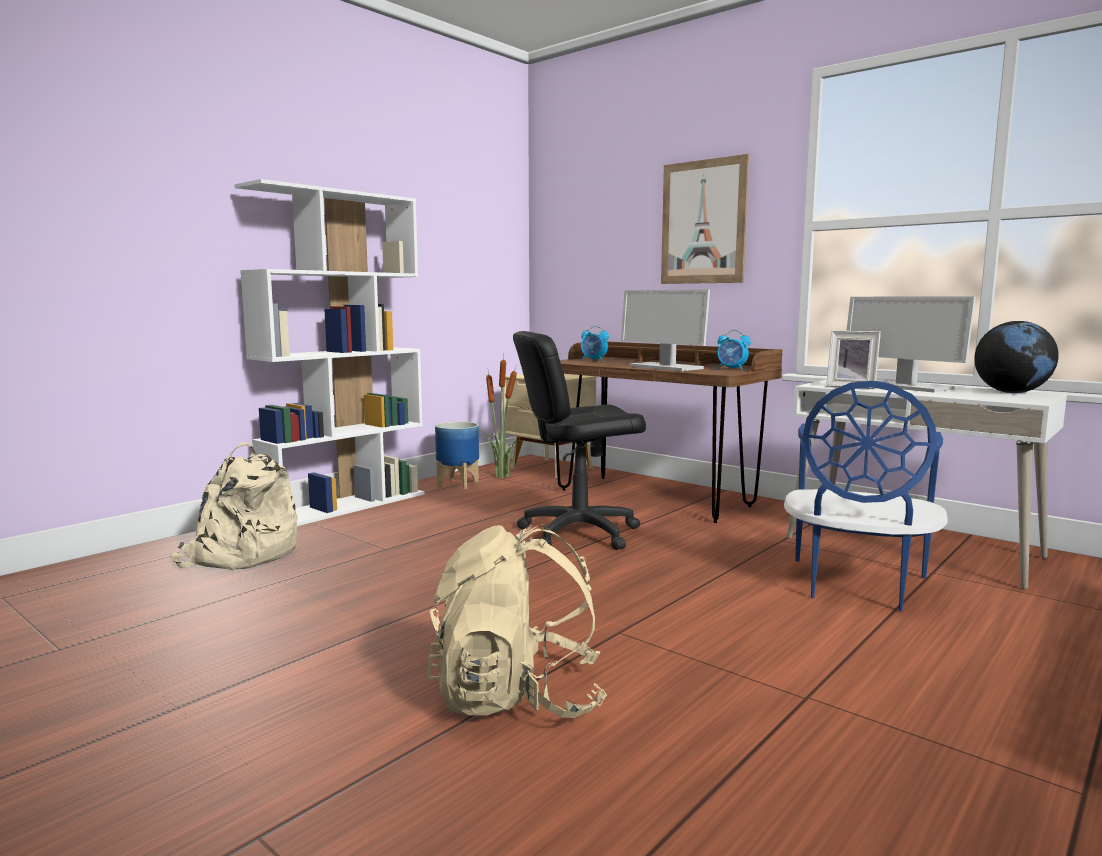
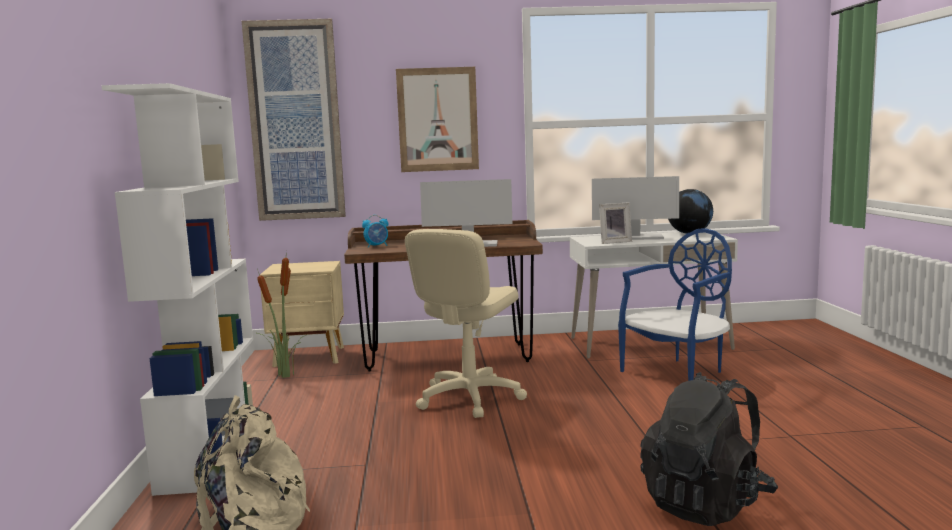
camera: 45 degrees left, 0 degrees up
beige backpack [427,524,607,718] -> black backpack [640,372,778,526]
planter [435,421,479,489] -> none
black office chair [513,331,646,550] -> beige office chair [405,229,527,418]
alarm clock [717,330,751,370] -> none
blue chair [784,381,948,612] -> blue chair turned 105 degrees counterclockwise [618,228,732,381]
none -> picture [242,19,346,221]

